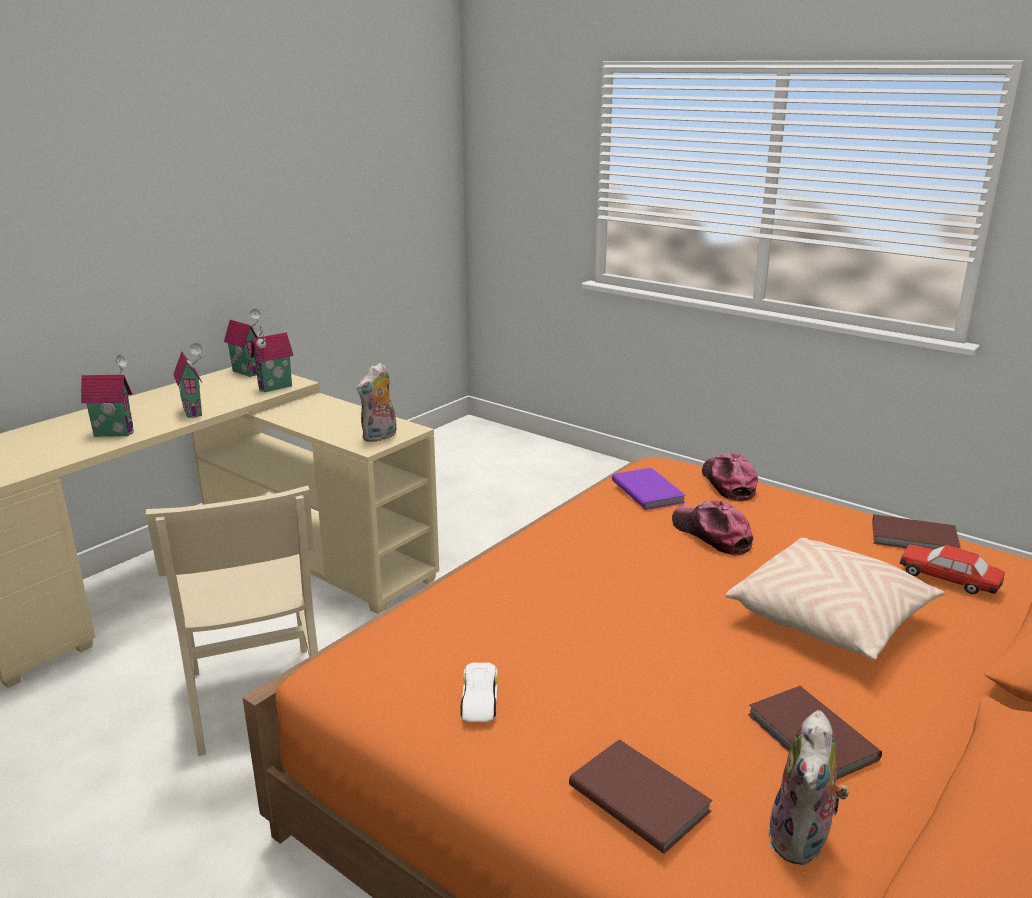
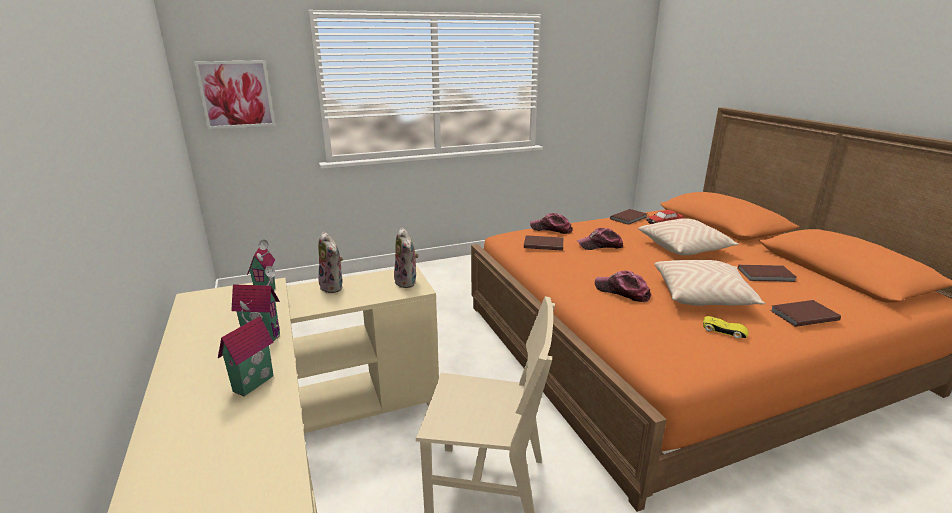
camera: 60 degrees left, 0 degrees up
toy house [224,309,261,377] -> none
white toy car [461,662,498,722] -> yellow toy car [703,316,748,338]
purple book [612,468,686,510] -> brown book [524,235,563,251]
plush toy [768,710,849,865] -> plush toy moved to [318,232,343,293]
none -> picture [194,60,275,129]
none -> cap [595,270,651,302]
none -> beige pillow [655,260,765,306]

